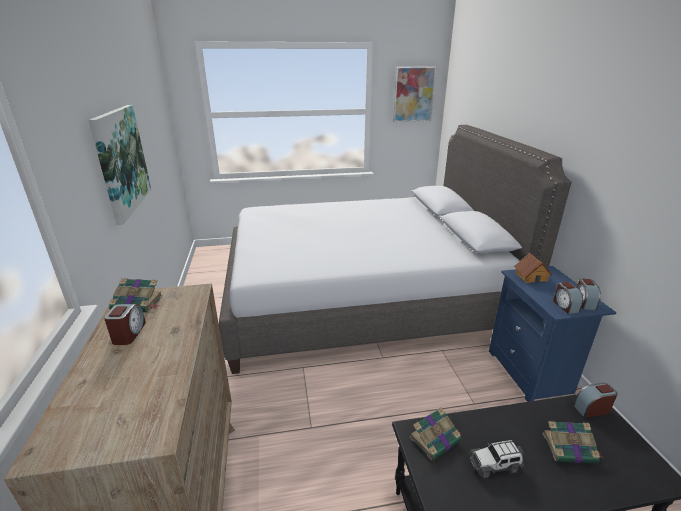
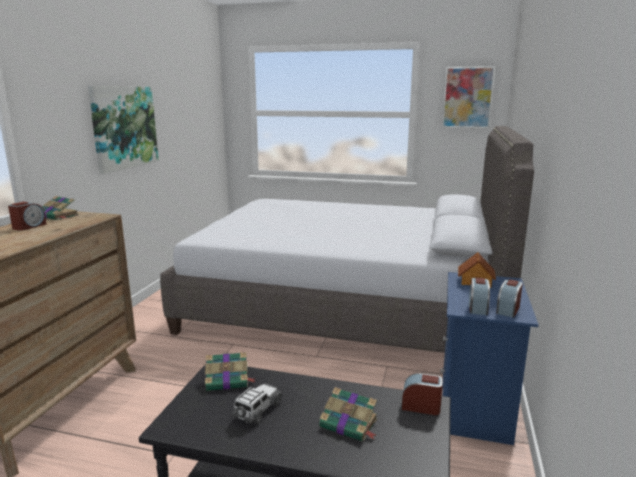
camera: 25 degrees right, 10 degrees down
toy car [469,440,524,479] -> toy car turned 105 degrees clockwise [232,383,282,424]

